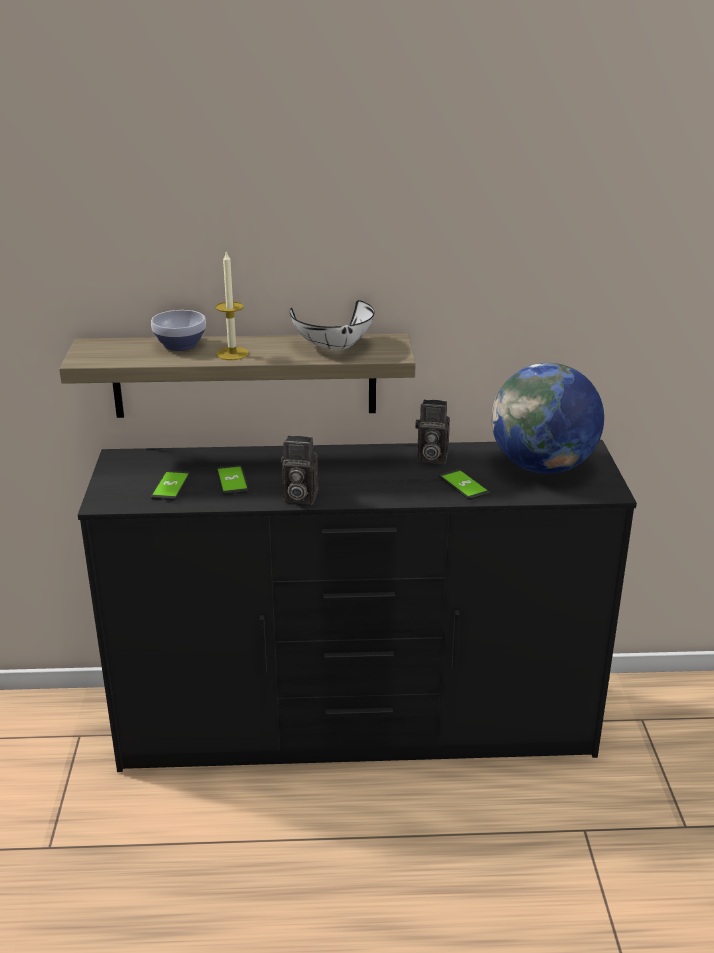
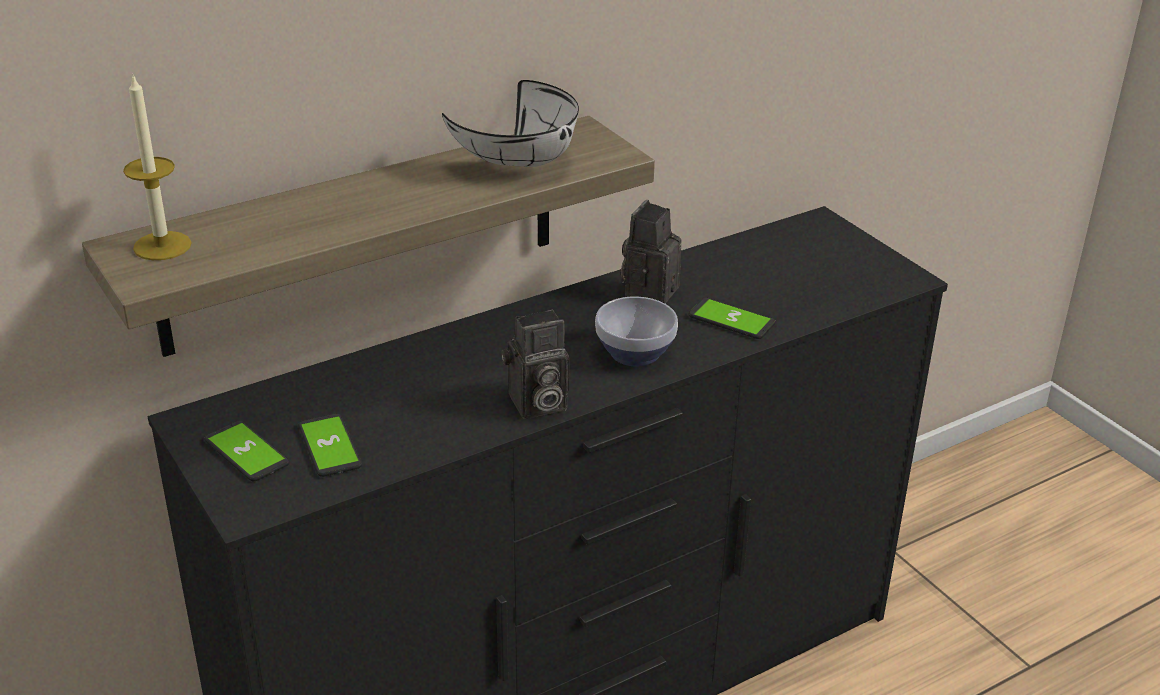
camera: 30 degrees left, 5 degrees up
bowl [151,310,206,351] -> bowl moved to [595,297,678,366]
candle [215,251,249,360] -> candle moved to [123,75,192,260]
phone [216,465,249,495] -> phone moved to [204,421,290,481]
camera [415,400,450,465] -> camera turned 135 degrees clockwise [621,200,681,304]
globe [491,363,604,474] -> none

